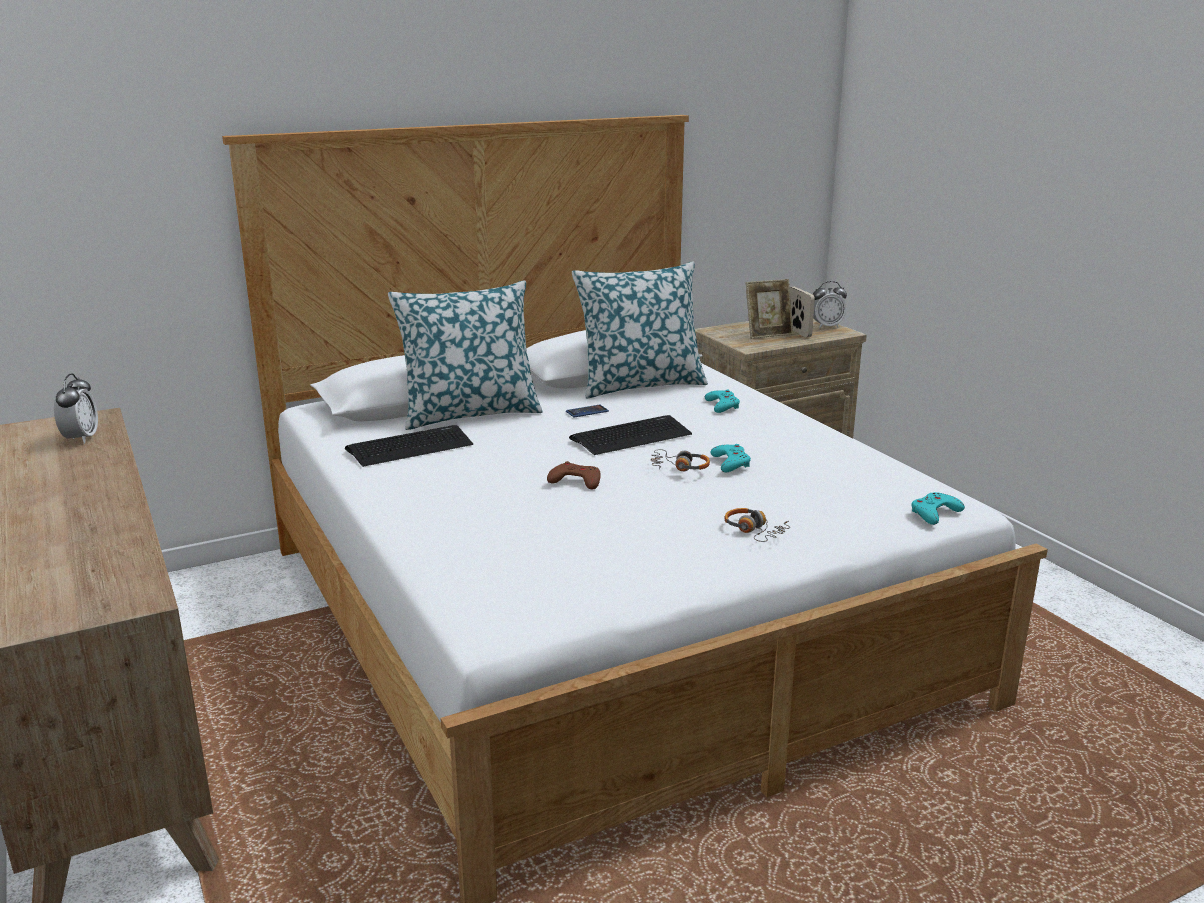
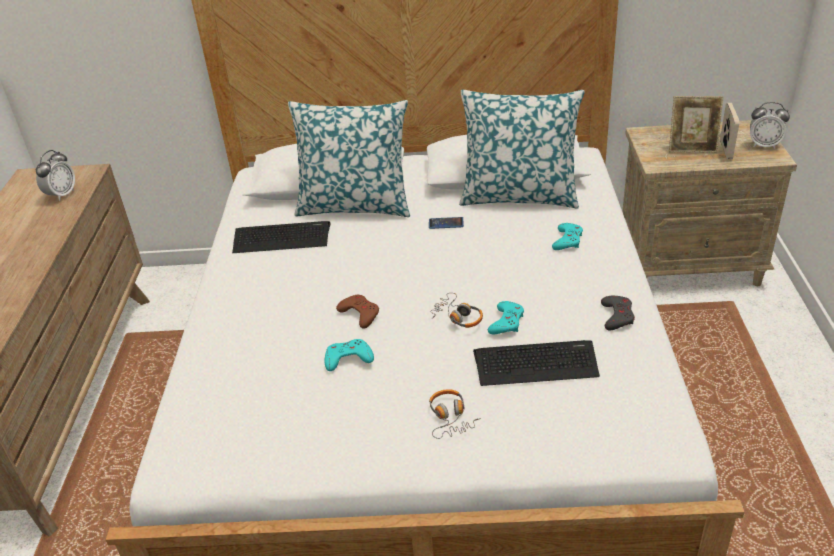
camera: 30 degrees right, 15 degrees up
keyboard [569,415,692,455] -> keyboard moved to [473,340,600,386]
turquoise game controller [911,492,965,525] -> turquoise game controller moved to [325,339,374,371]
none -> grey game controller [601,296,635,330]

